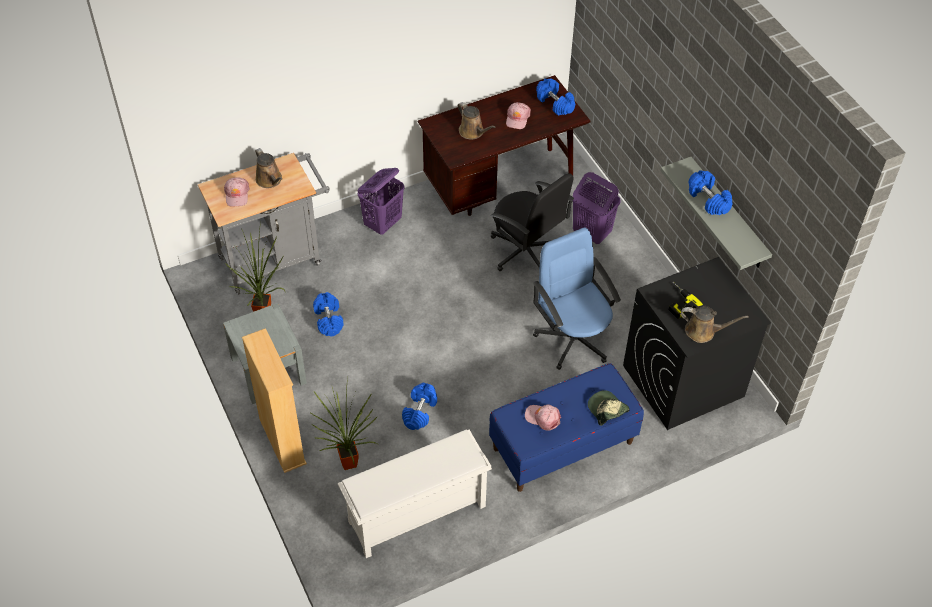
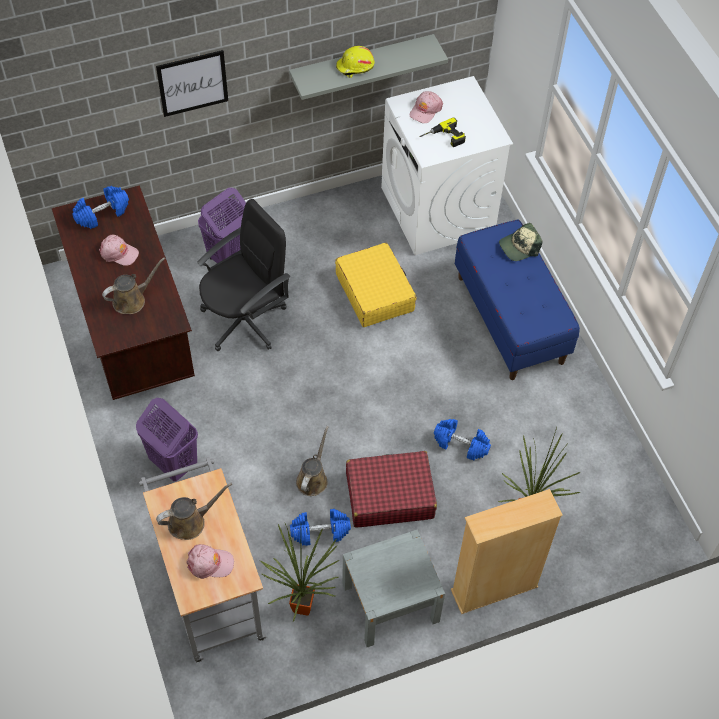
camera: 85 degrees left, 5 degrees up
white shoe rack [338,430,492,558] -> none
pink cap [525,405,561,431] -> pink cap moved to [410,91,443,123]
blue office chair [533,228,621,370] -> yellow suitcase [335,243,417,327]
black washing machine [623,257,771,430] -> white washing machine [381,76,513,255]
brown watering can [681,306,749,343] -> brown watering can moved to [296,426,329,496]
blue dumbbell [688,170,733,215] -> yellow hard hat [336,46,375,78]
none -> picture [156,50,228,117]
none -> red suitcase [346,451,437,528]

